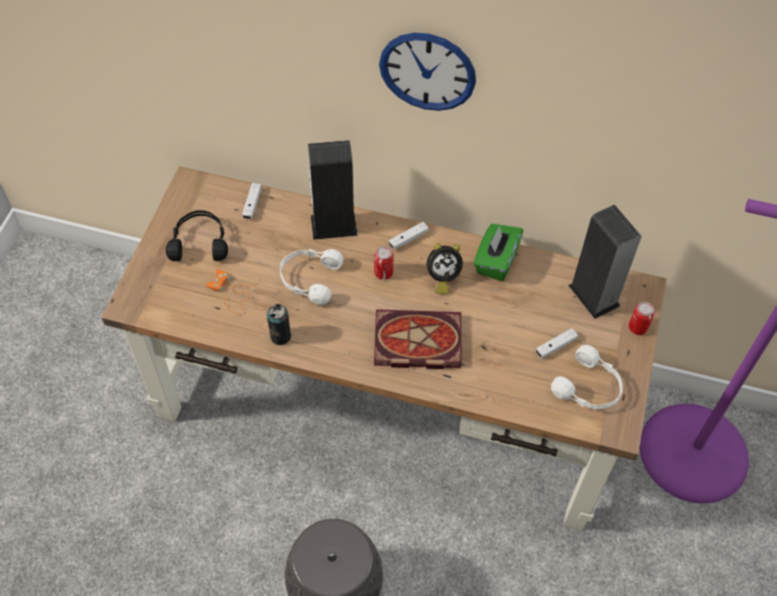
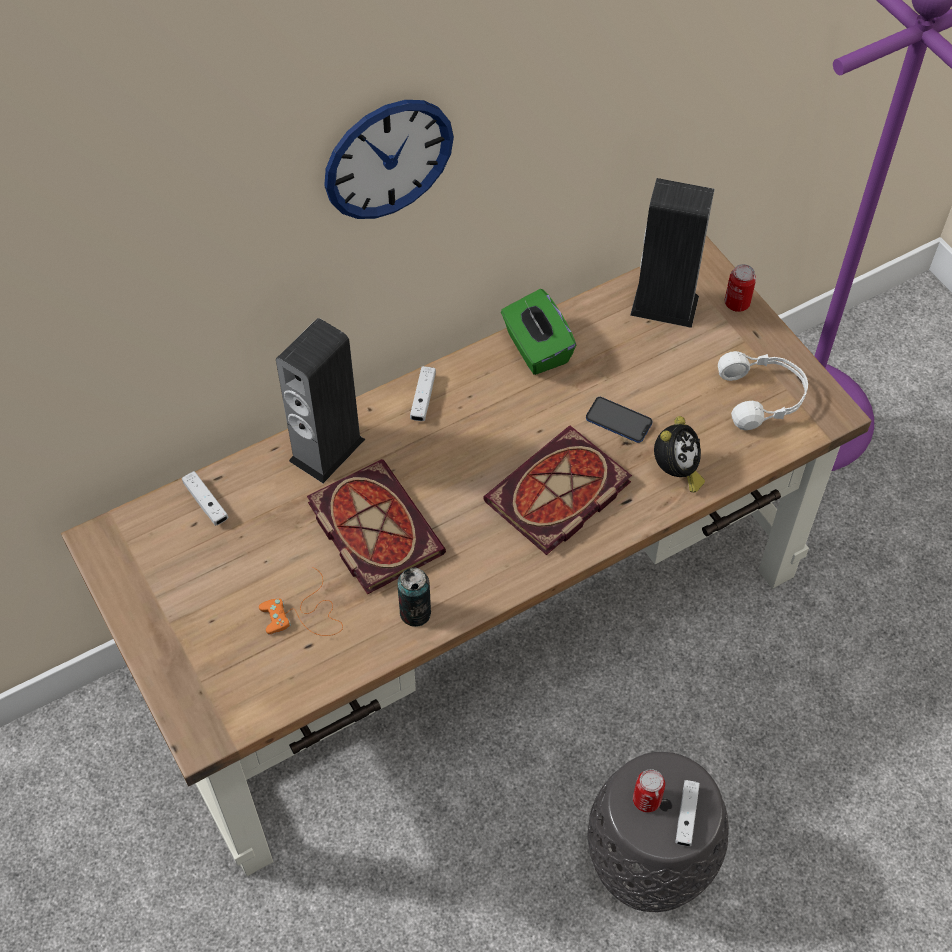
camera: 45 degrees left, 0 degrees up
black headphones [166,210,228,261] -> none
white headphones [280,248,343,305] -> book [307,459,446,595]
can [374,246,393,280] -> can moved to [633,769,665,813]
alarm clock [427,243,463,294] -> alarm clock moved to [654,416,705,492]
white game controller [535,328,578,358] -> white game controller moved to [675,780,700,846]
none -> phone [586,397,653,443]

